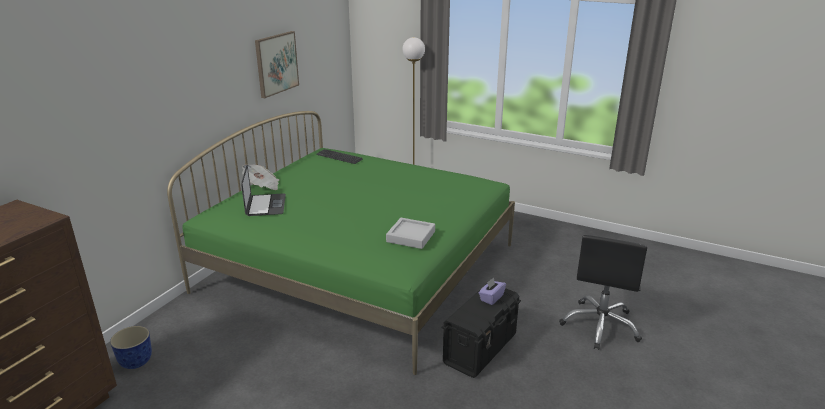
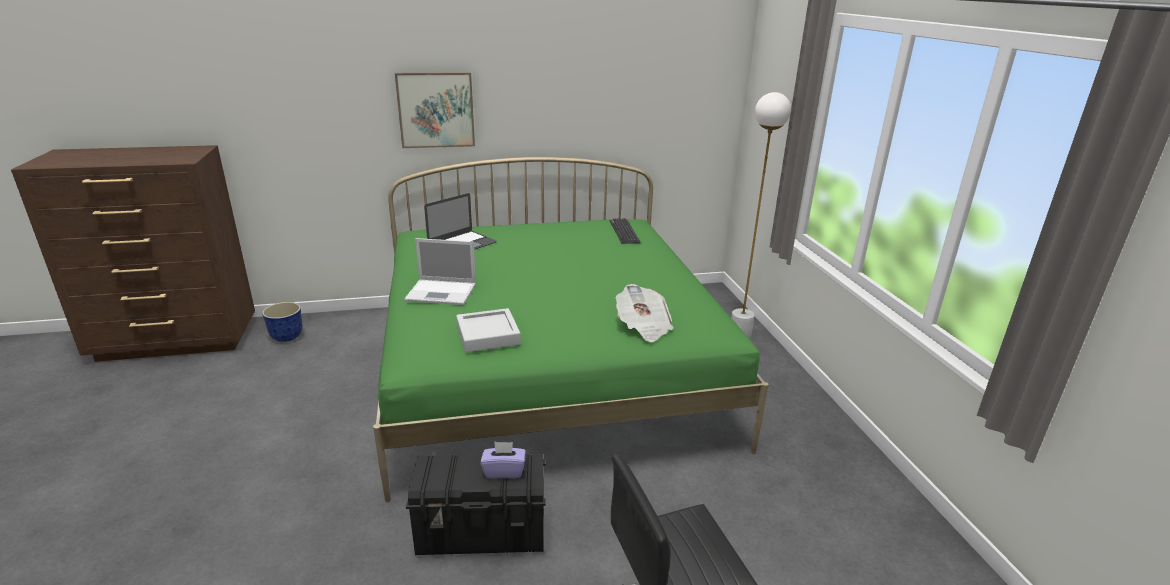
camera: 50 degrees right, 0 degrees up
newspaper [242,164,279,190] -> newspaper moved to [616,284,673,342]
picture [255,31,299,98] -> picture moved to [395,72,475,148]
none -> laptop [404,238,476,305]

